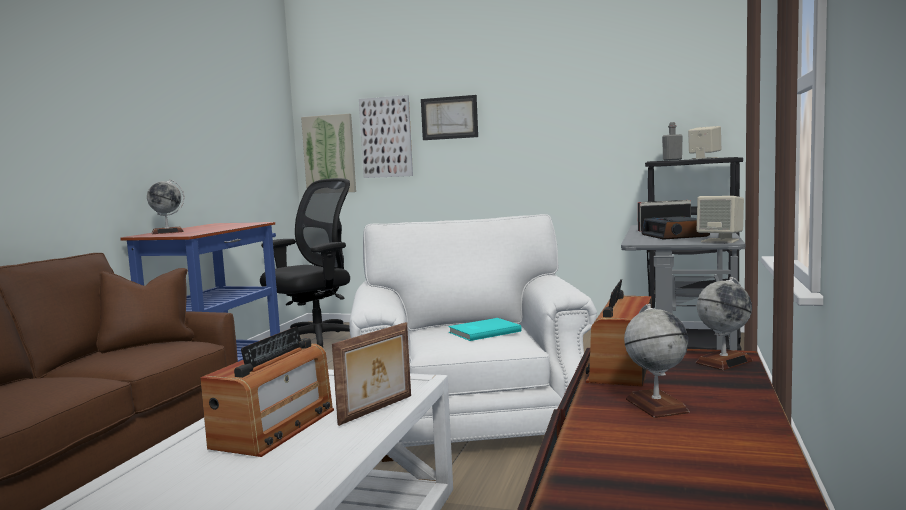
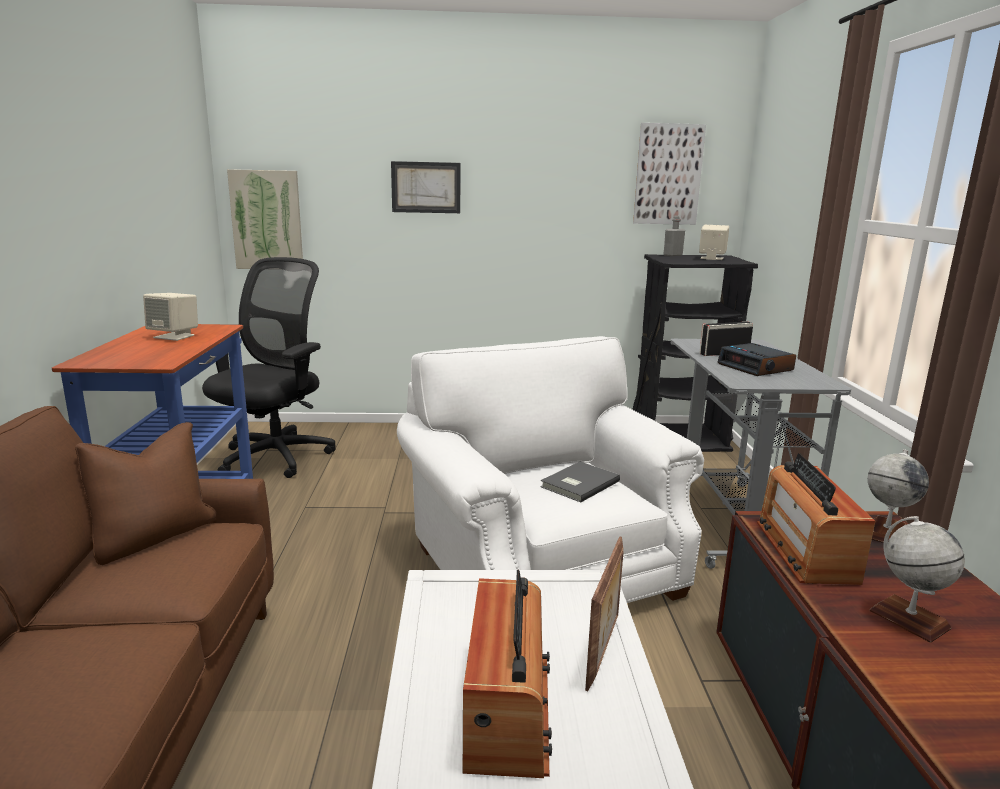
camera: 20 degrees left, 10 degrees up
globe [147,179,184,234] -> none
picture [359,95,413,178] -> picture moved to [633,123,706,225]
turquoise book [448,318,522,341] -> grey book [540,462,620,503]
beige speaker [697,196,744,243] -> beige speaker moved to [143,293,198,341]

